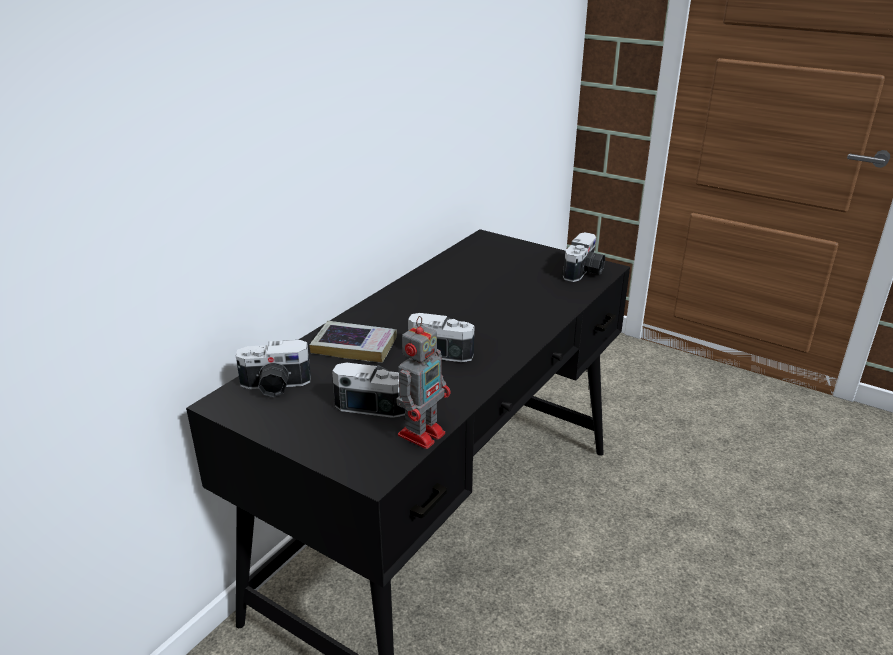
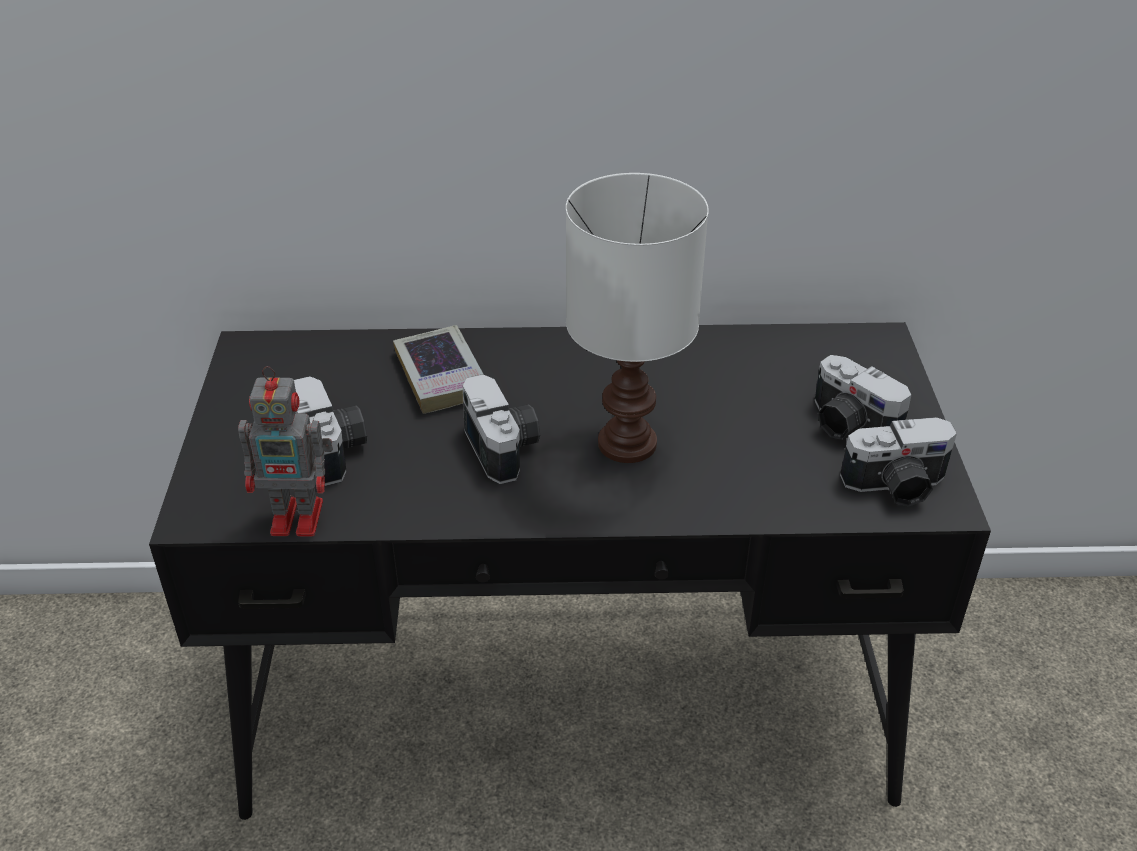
camera: 55 degrees right, 10 degrees up
camera [236,340,311,397] -> camera moved to [815,355,911,440]
none -> white table lamp [566,173,709,463]

